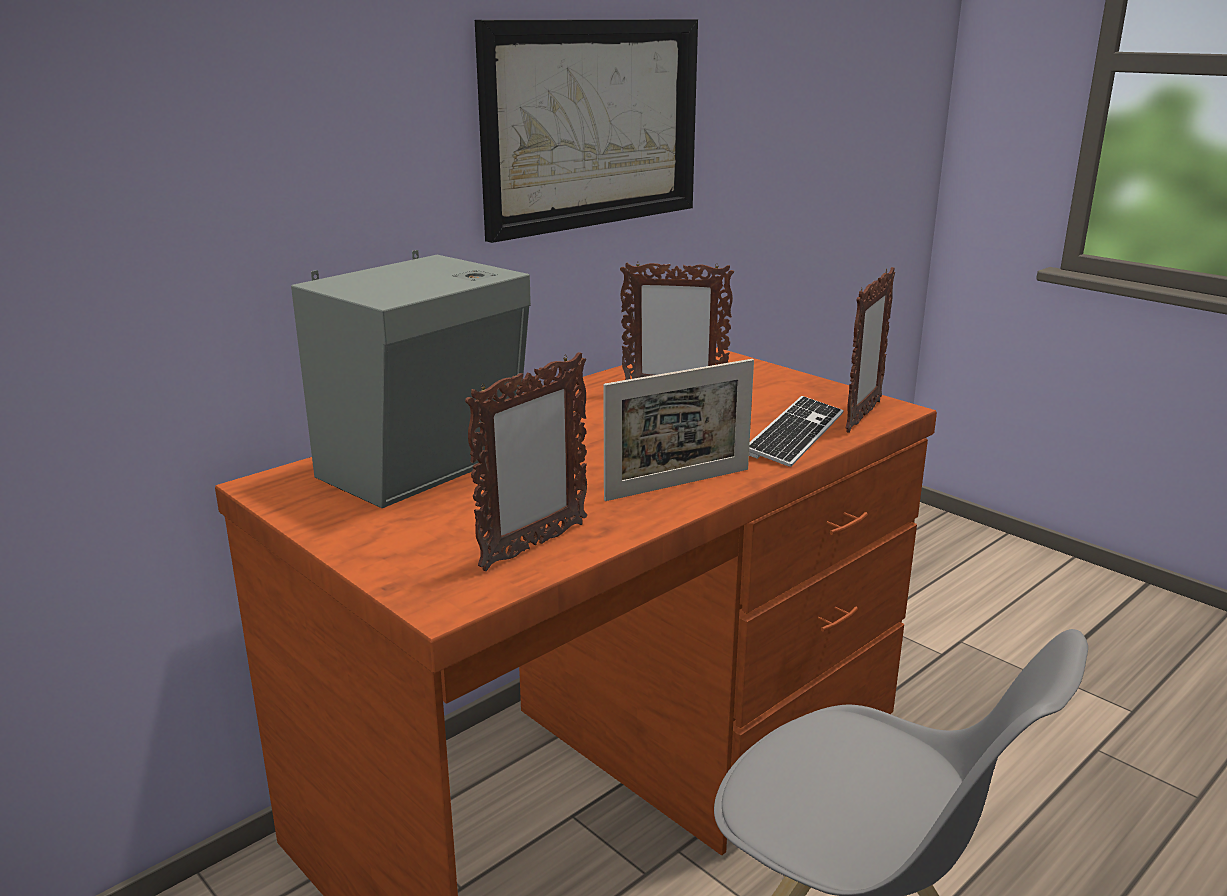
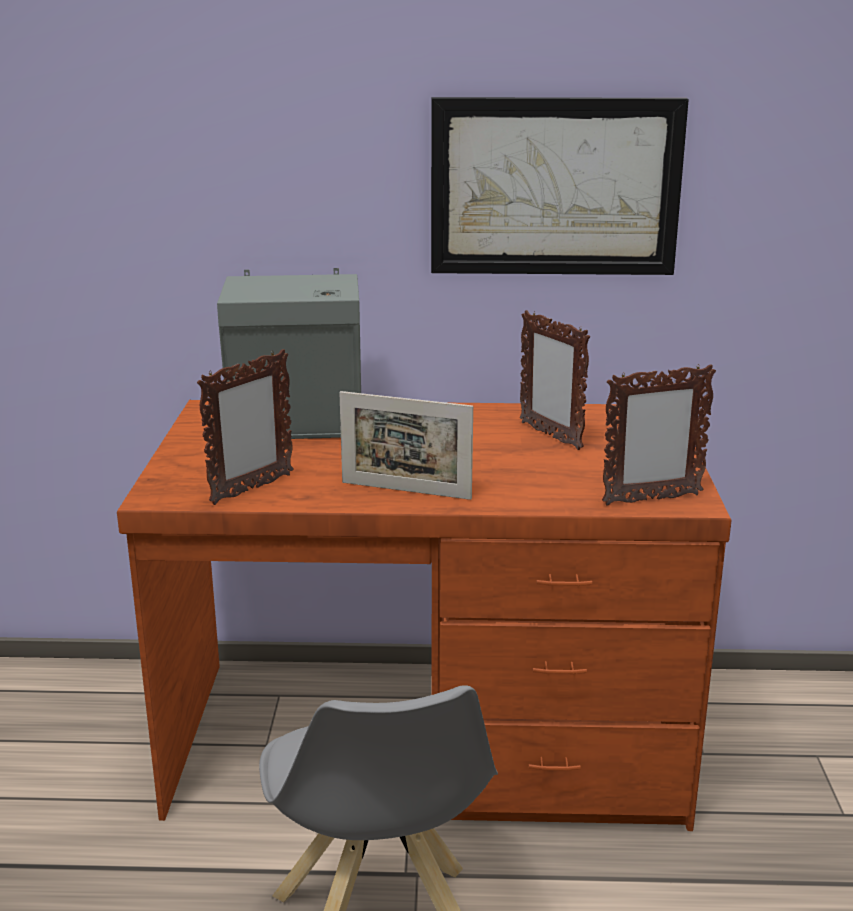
camera: 45 degrees right, 0 degrees up
picture frame [465,352,587,571] -> picture frame turned 45 degrees counterclockwise [197,349,294,505]
keyboard [749,396,844,467] -> none

